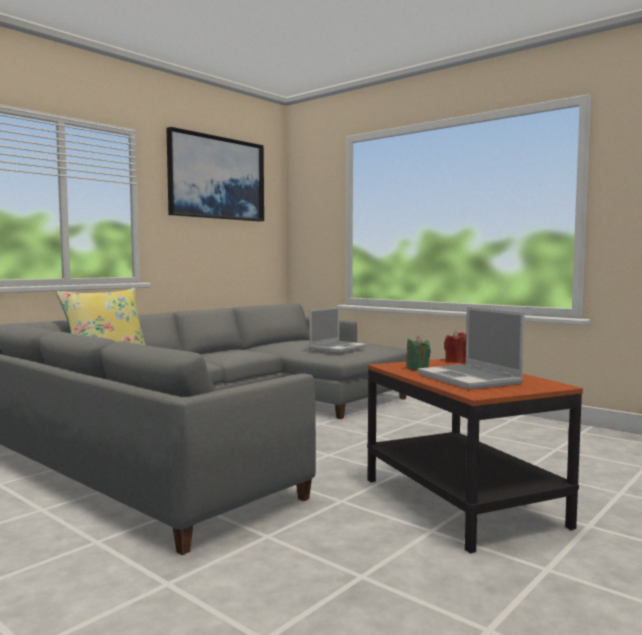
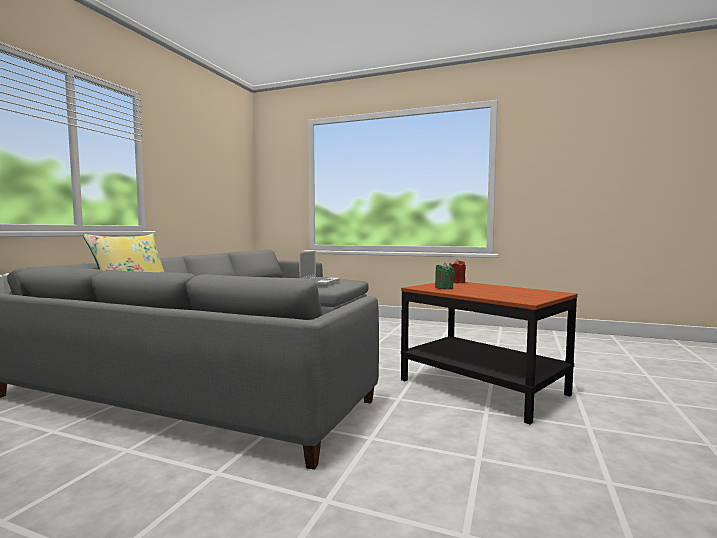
camera: 20 degrees left, 0 degrees up
picture [166,127,264,221] -> none
laptop [417,307,525,389] -> none

